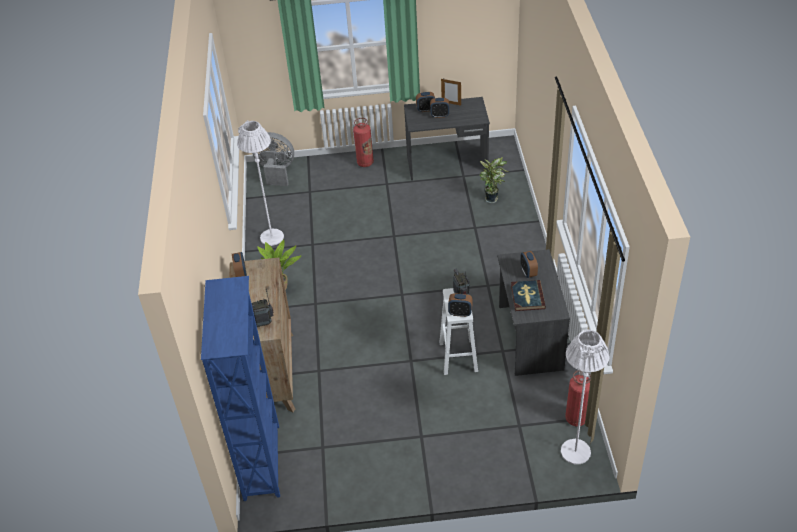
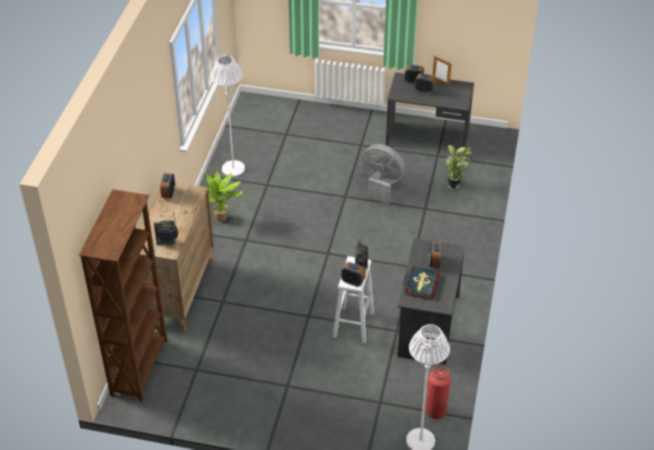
camera: 15 degrees right, 0 degrees up
blue bookcase [201,276,280,501] -> brown bookcase [79,189,167,402]
grey fan [252,132,294,186] -> grey fan moved to [362,144,405,204]
fire extinguisher [353,118,374,167] -> none

